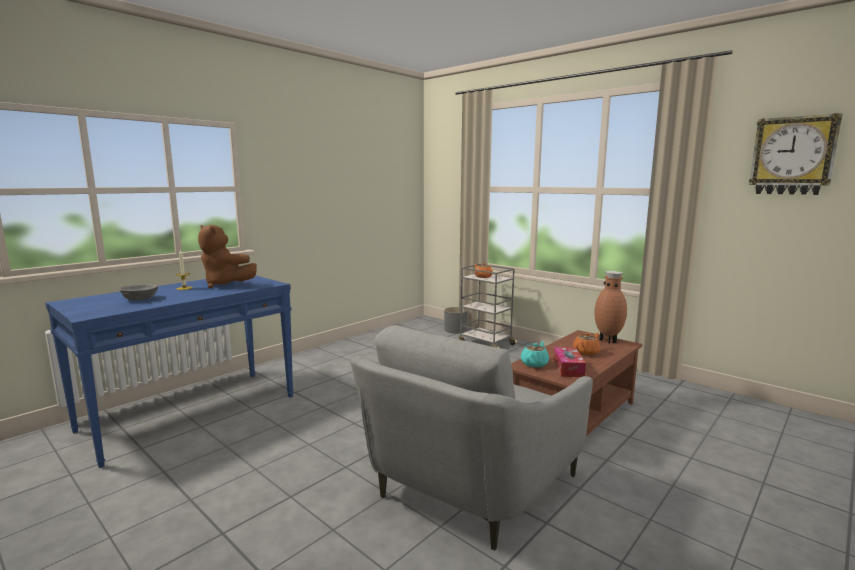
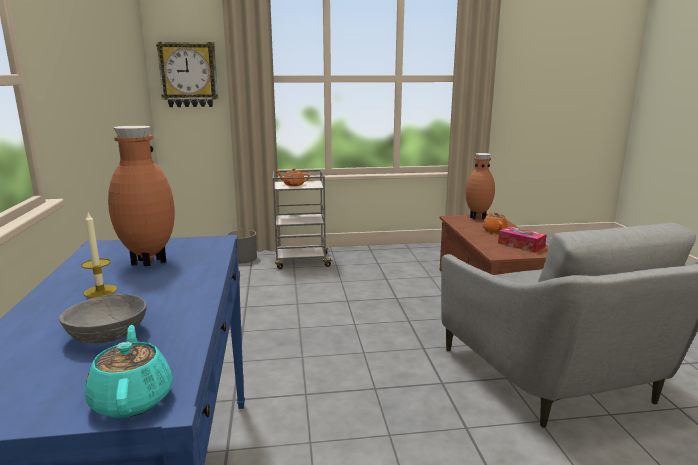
camera: 50 degrees left, 5 degrees up
brown plush toy [198,225,257,288] -> brown vase [108,126,175,266]
turquoise teapot [521,341,549,367] -> turquoise teapot moved to [85,325,173,418]
wall clock [749,113,843,195] -> wall clock moved to [156,42,218,107]

